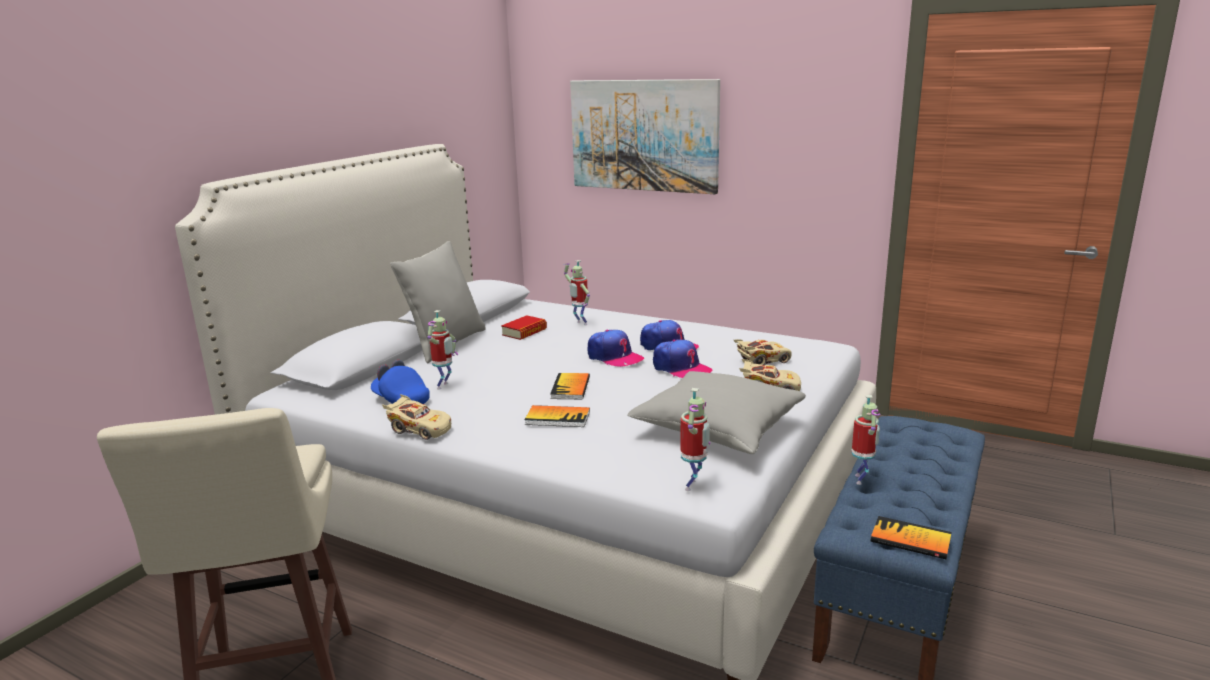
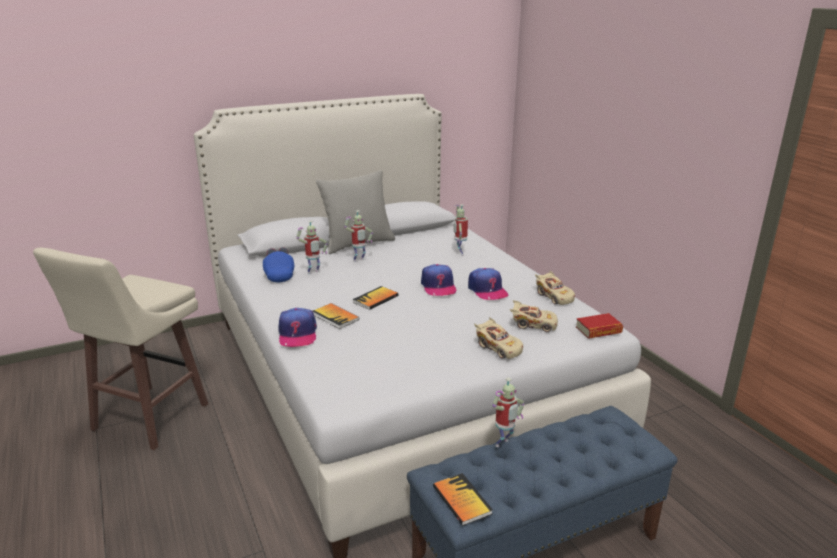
camera: 35 degrees right, 5 degrees up
beige toy car [382,394,451,440] -> beige toy car moved to [535,271,575,305]
book [501,315,547,340] -> book moved to [576,313,623,339]
picture [570,79,720,194] -> none
grey pillow [627,371,806,454] -> none
cap [653,339,713,378] -> cap moved to [278,308,317,347]
toy robot [680,388,711,491] -> toy robot moved to [344,210,373,262]

